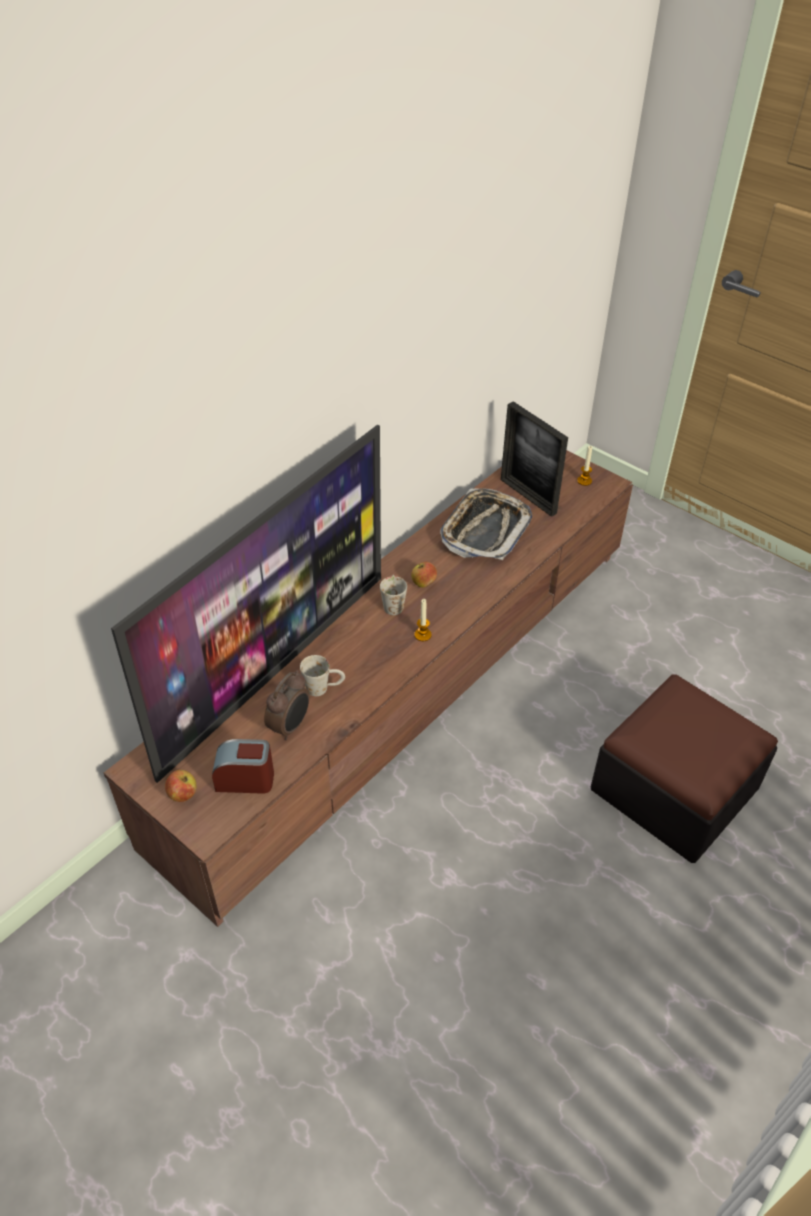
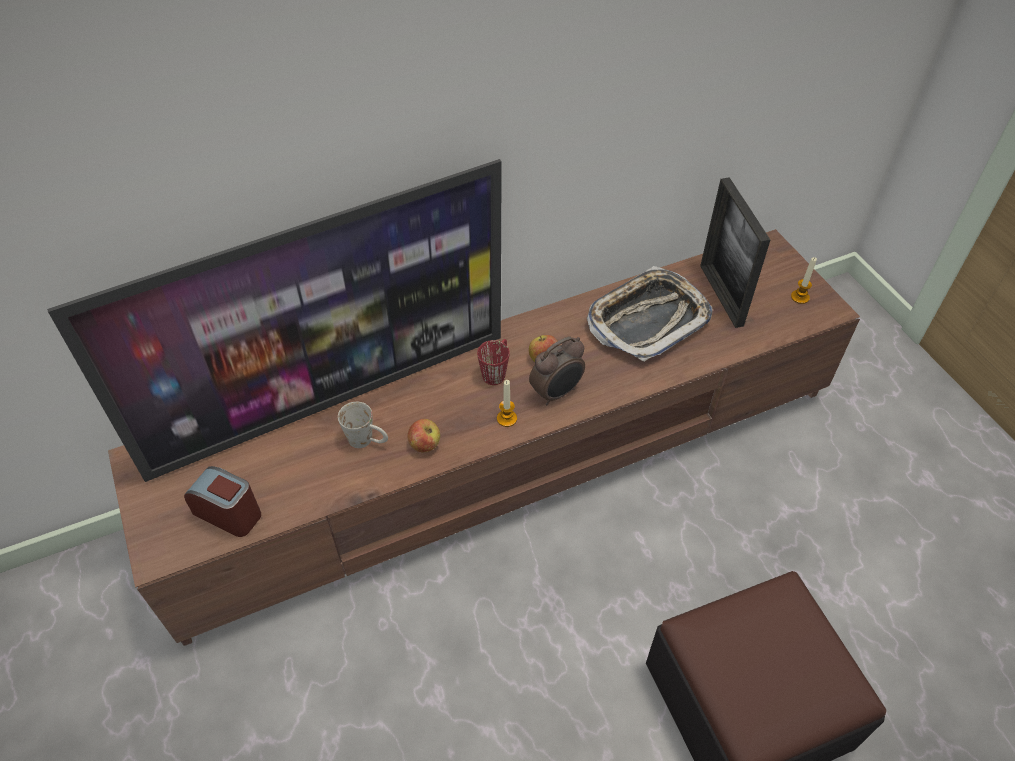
camera: 25 degrees right, 5 degrees up
apple [165,770,196,802] -> apple moved to [407,419,440,452]
alarm clock [264,670,309,740] -> alarm clock moved to [529,336,585,405]
white mug [380,575,407,615] -> red mug [477,339,510,385]

